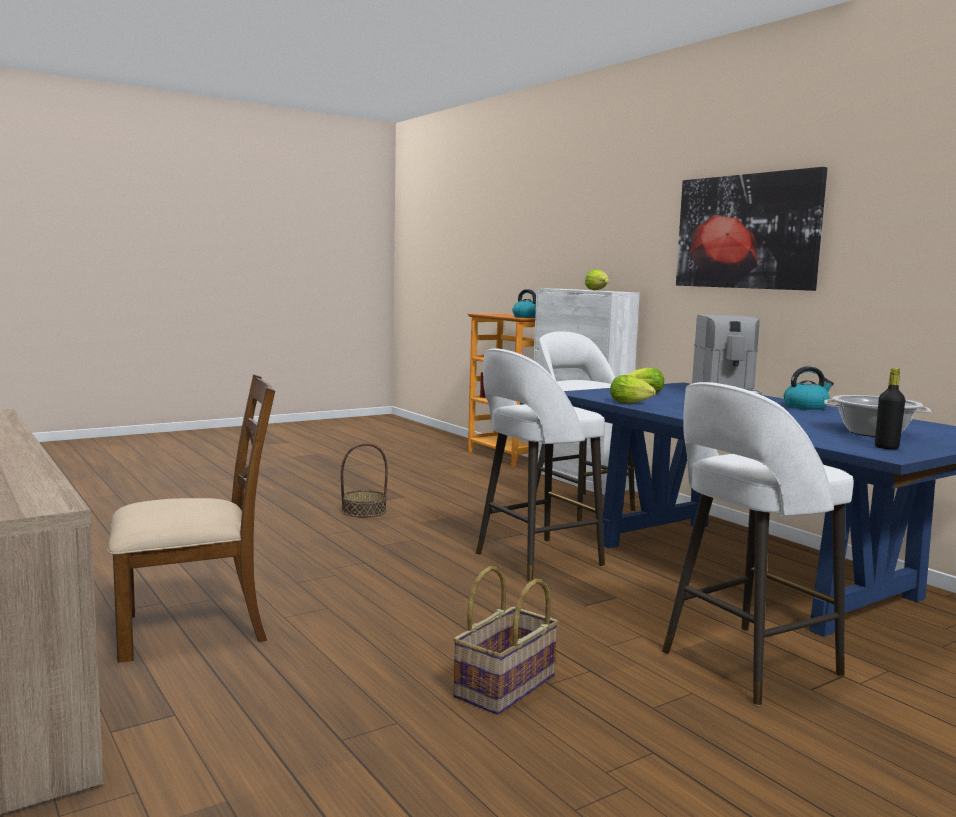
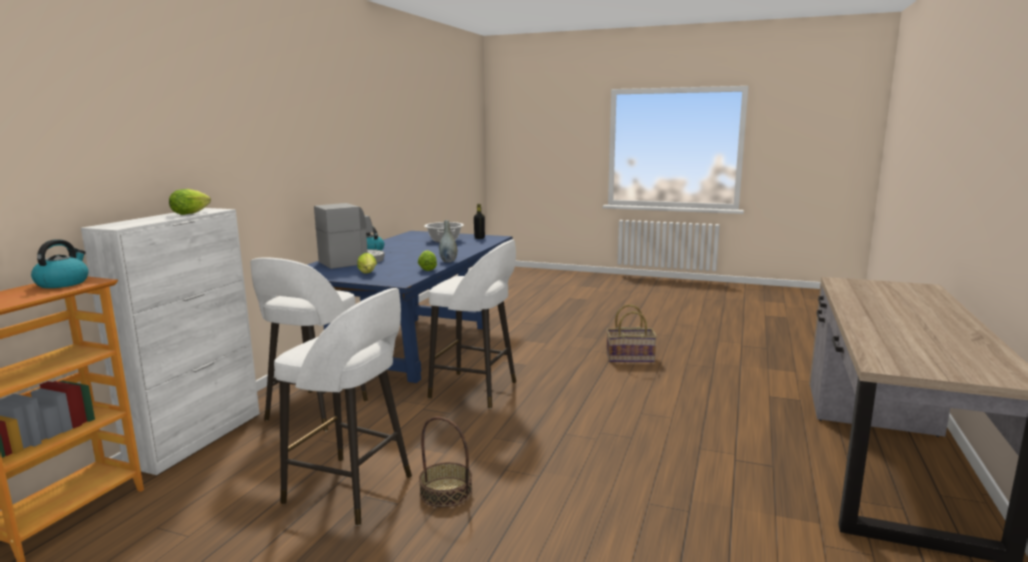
camera: 125 degrees left, 5 degrees up
brown chair [107,374,275,663] -> none
white stool [662,382,853,706] -> white stool moved to [274,288,412,526]
picture [676,167,827,291] -> none
none -> grey vase [439,220,457,262]

